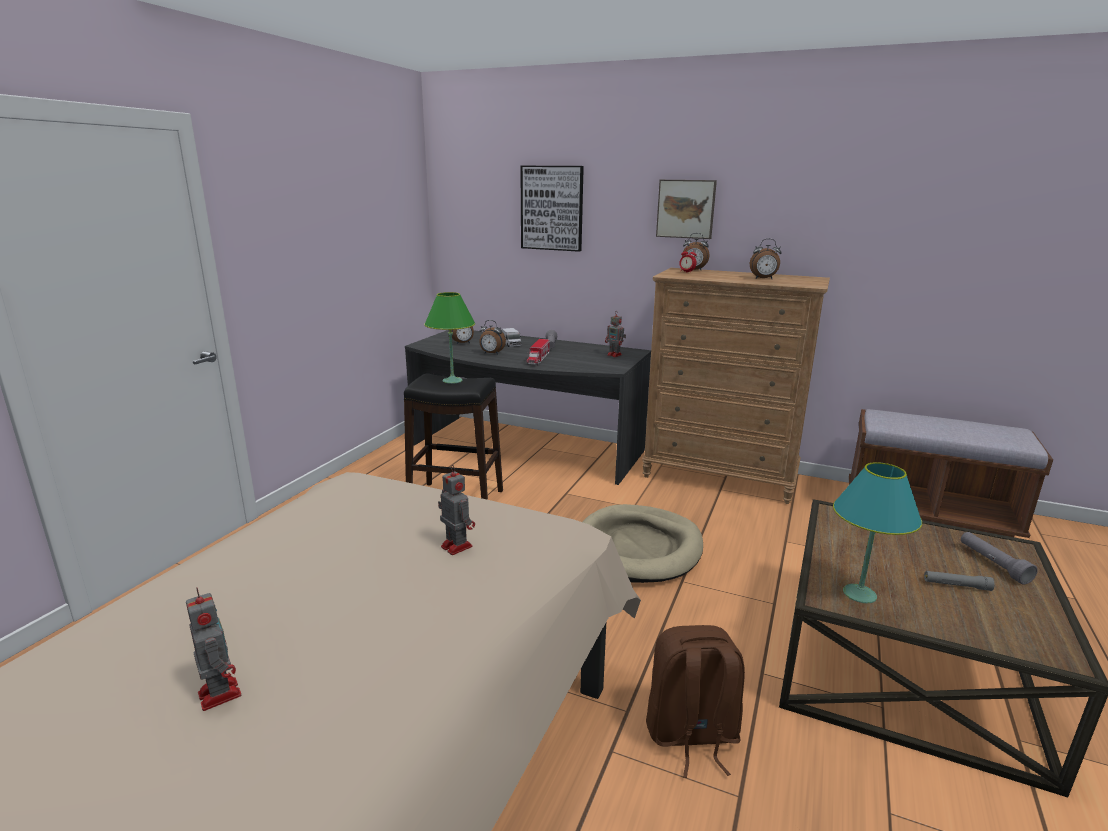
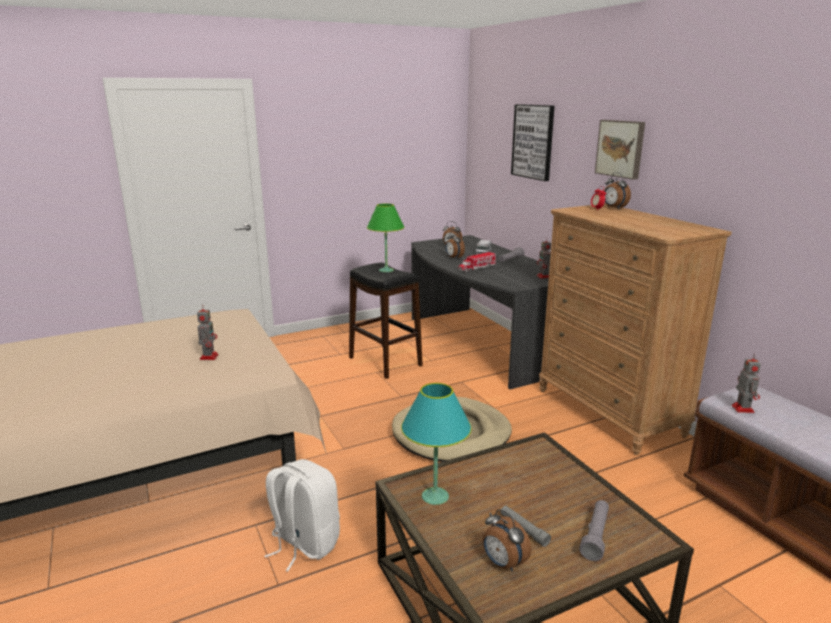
camera: 40 degrees right, 0 degrees up
toy robot [186,587,241,711] -> toy robot moved to [731,354,761,413]
brown backpack [646,625,745,778] -> white backpack [264,459,340,571]
alarm clock [750,238,782,279] -> alarm clock moved to [483,509,532,572]

